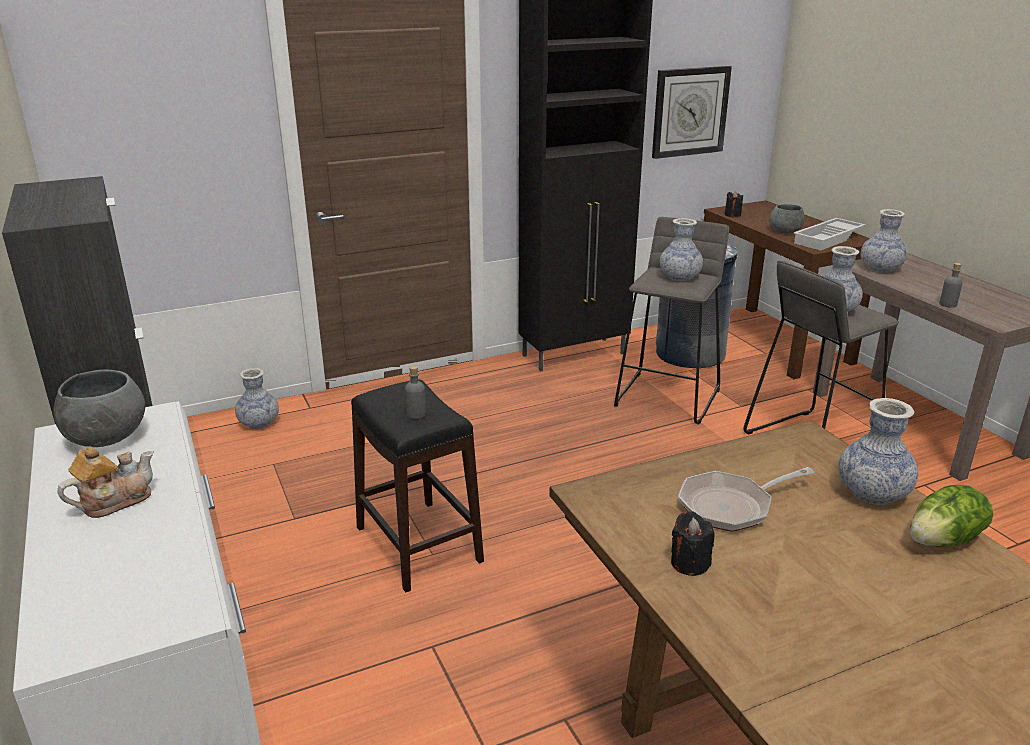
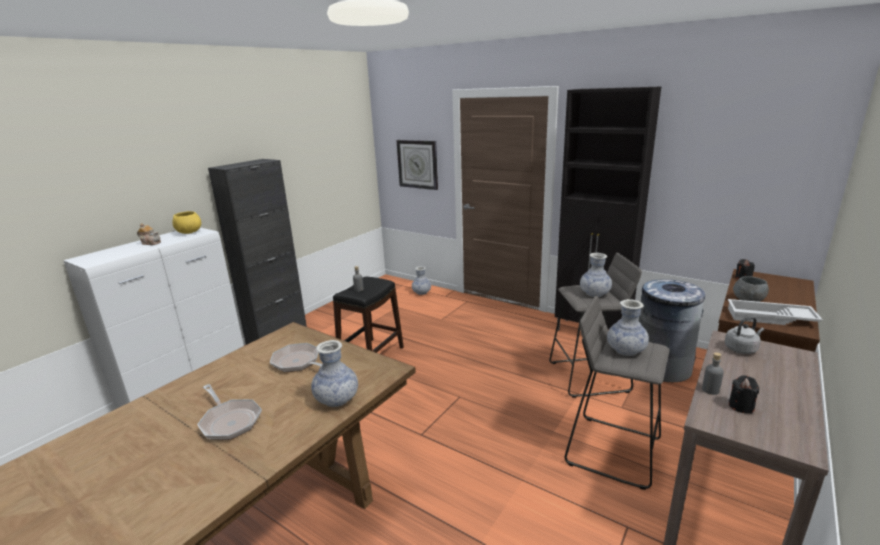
camera: 60 degrees right, 5 degrees down
grey bowl [53,370,145,447] -> yellow bowl [172,211,201,234]
wall clock [652,66,732,159] -> wall clock moved to [397,140,438,190]
black candle [671,511,715,576] -> black candle moved to [729,376,759,413]
vase [861,209,907,273] -> grey kettle [725,317,764,354]
lettuce [910,485,993,547] -> none
none -> frying pan [197,384,262,440]

